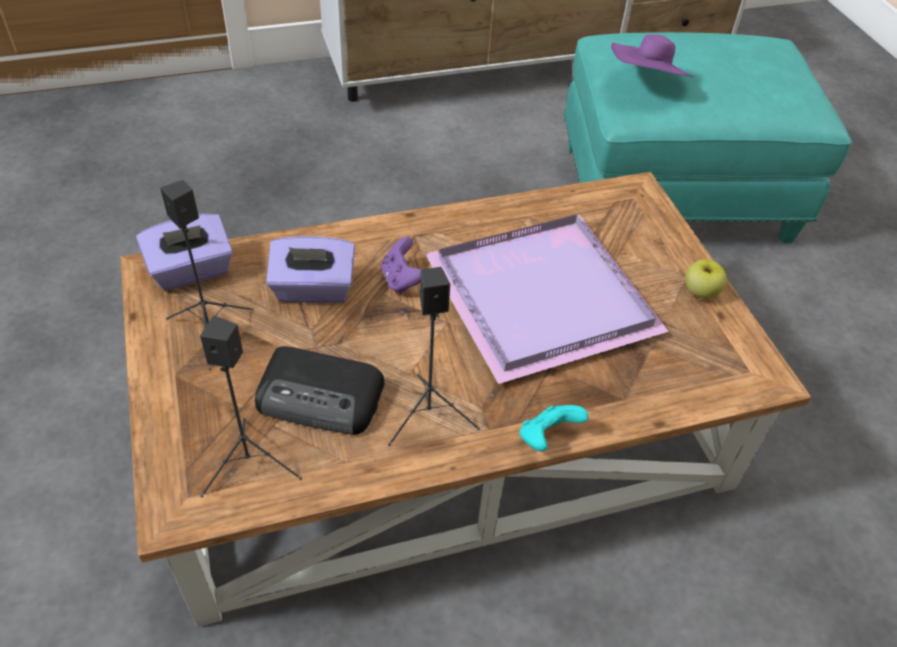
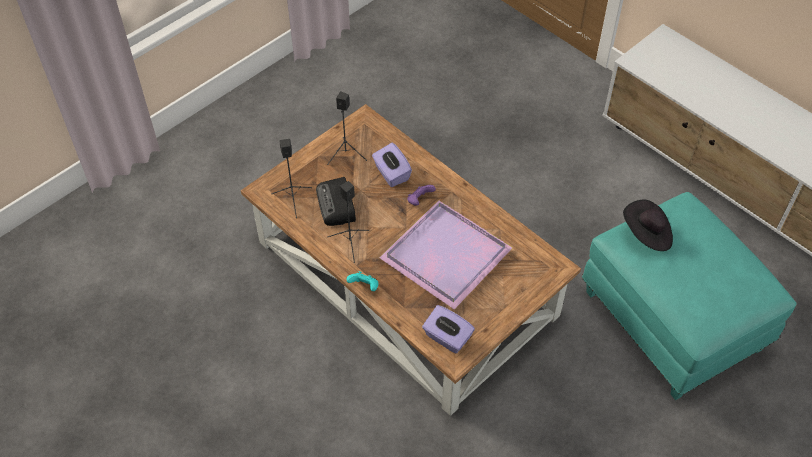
camera: 65 degrees right, 5 degrees up
purple tissue box [136,214,233,290] -> purple tissue box moved to [422,305,475,354]
purple hat [611,34,693,77] -> black hat [623,200,673,251]
apple [685,259,727,299] -> none

